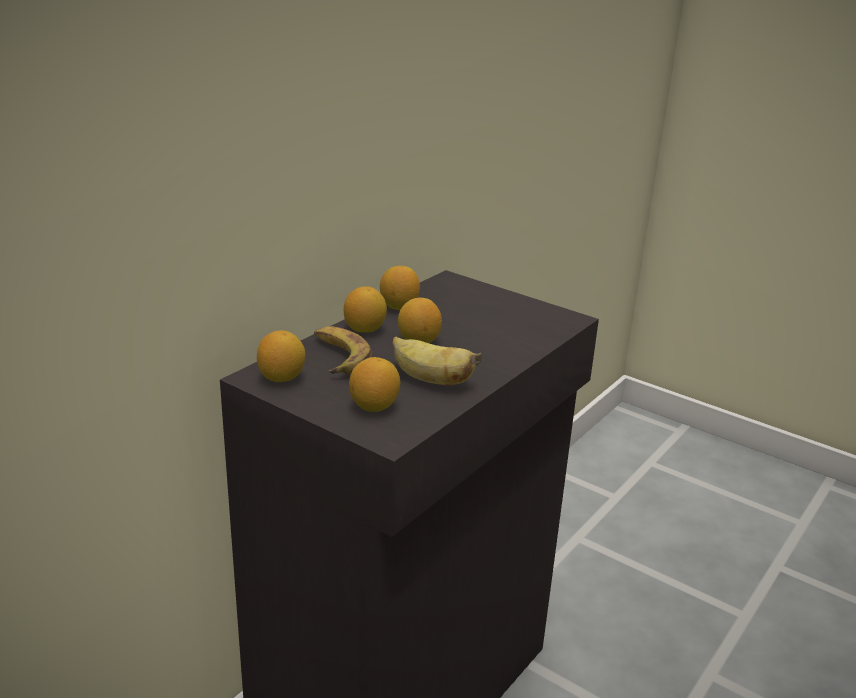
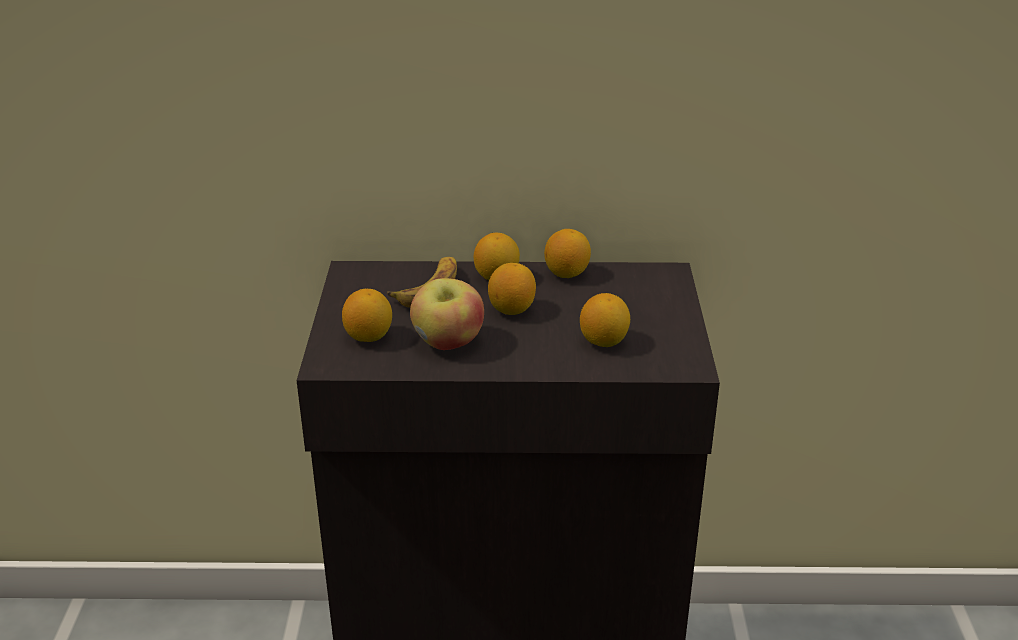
camera: 55 degrees right, 5 degrees up
lemon [257,330,305,382] -> lemon moved to [580,293,630,347]
banana [393,337,482,385] -> apple [410,278,484,350]

